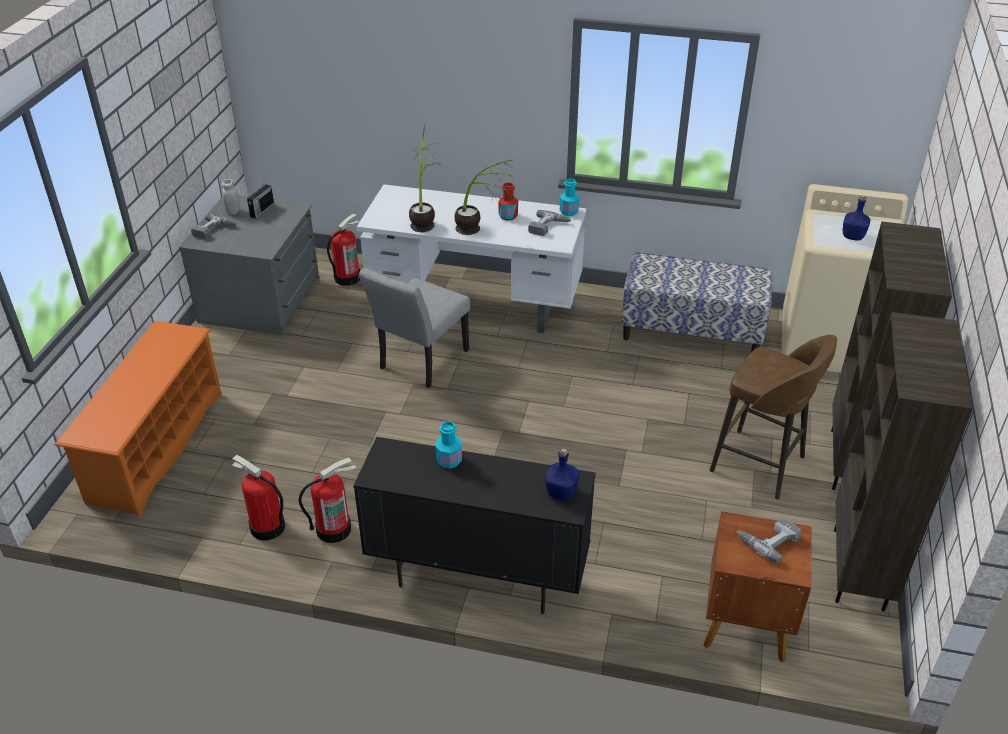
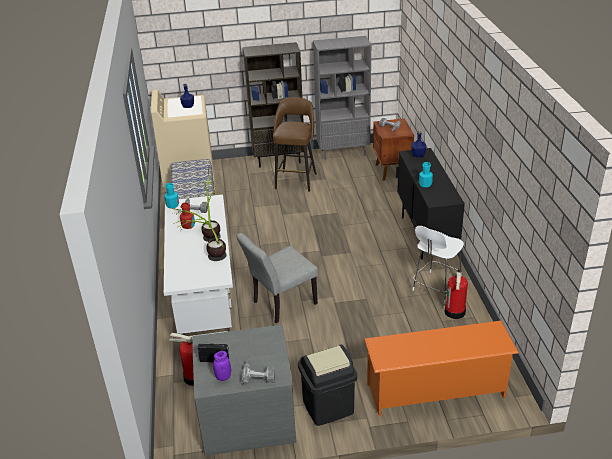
camera: 110 degrees left, 5 degrees down
white jar [222,179,240,215] -> purple jar [213,351,231,381]
fire extinguisher [298,457,356,543] -> white stool [412,226,464,304]
grey chair [359,268,470,388] -> grey chair turned 135 degrees clockwise [236,233,318,323]
brown bookcase [834,312,973,611] -> grey bookcase [313,36,371,160]
none -> black trash can [298,345,357,426]

